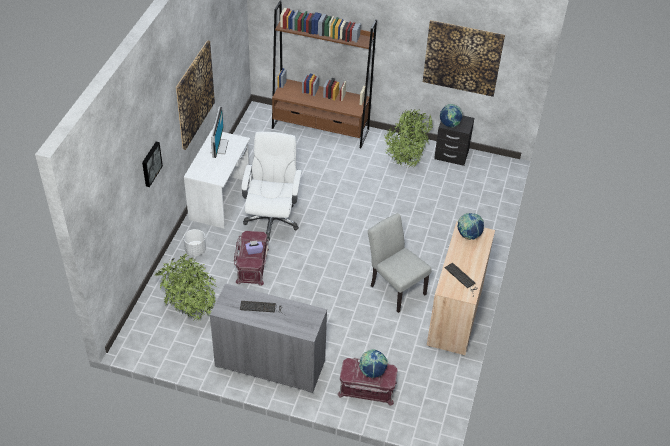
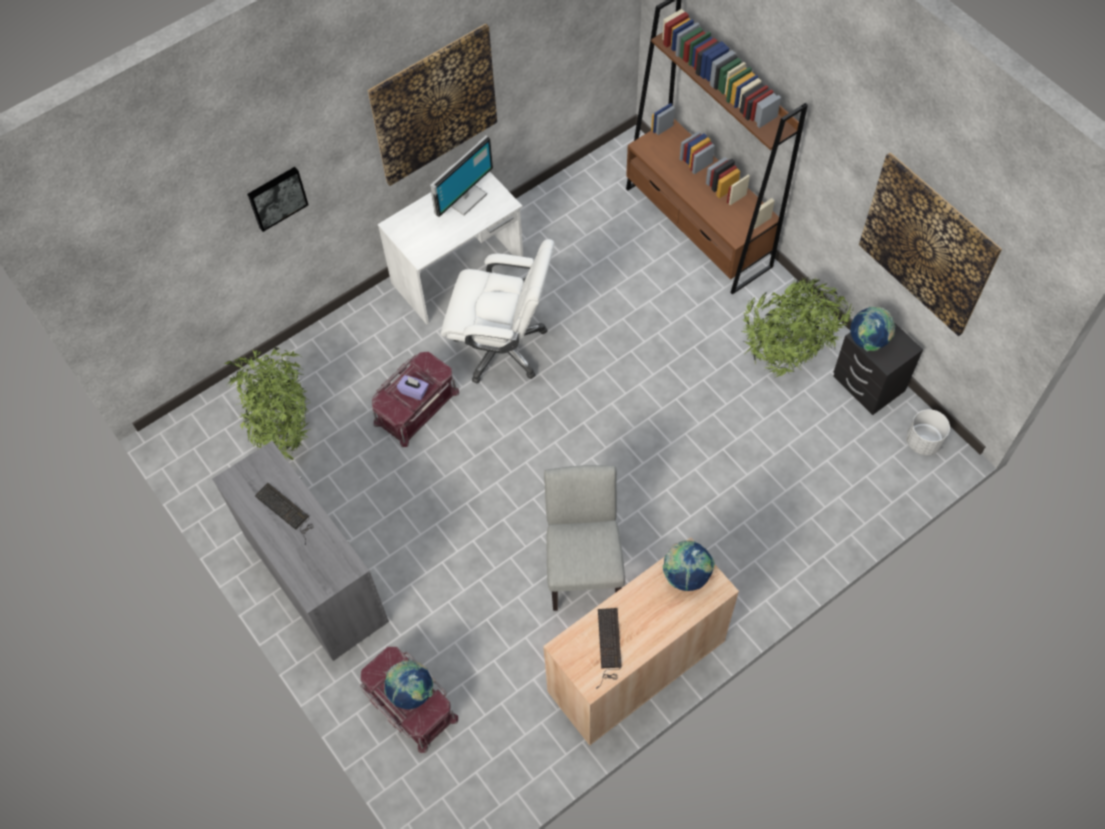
camera: 40 degrees right, 15 degrees up
white planter [184,229,206,256] -> white planter moved to [906,409,950,455]
white office chair [242,132,302,241] -> white office chair turned 60 degrees clockwise [441,239,555,384]

